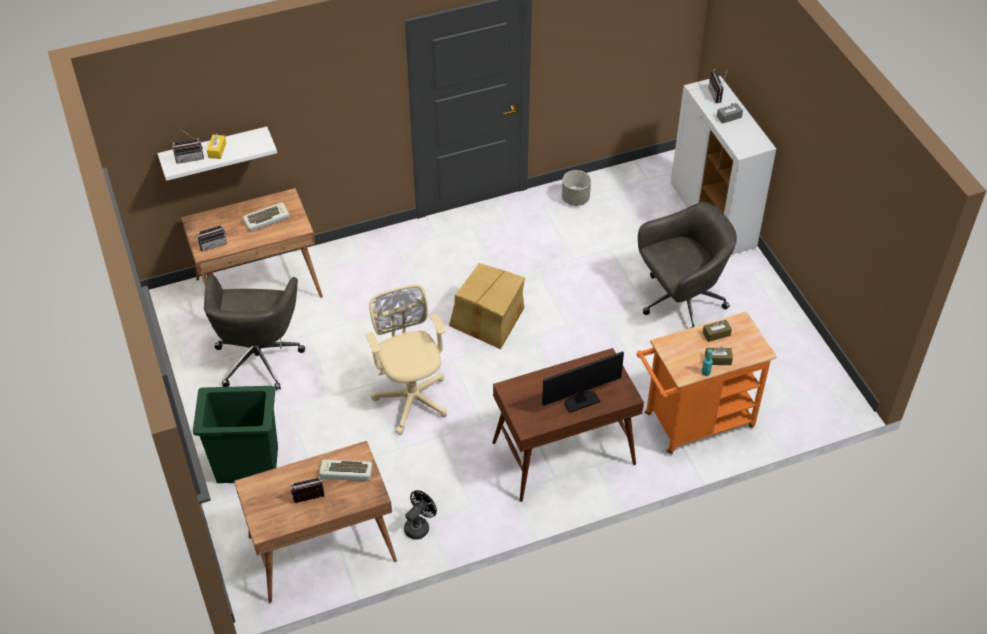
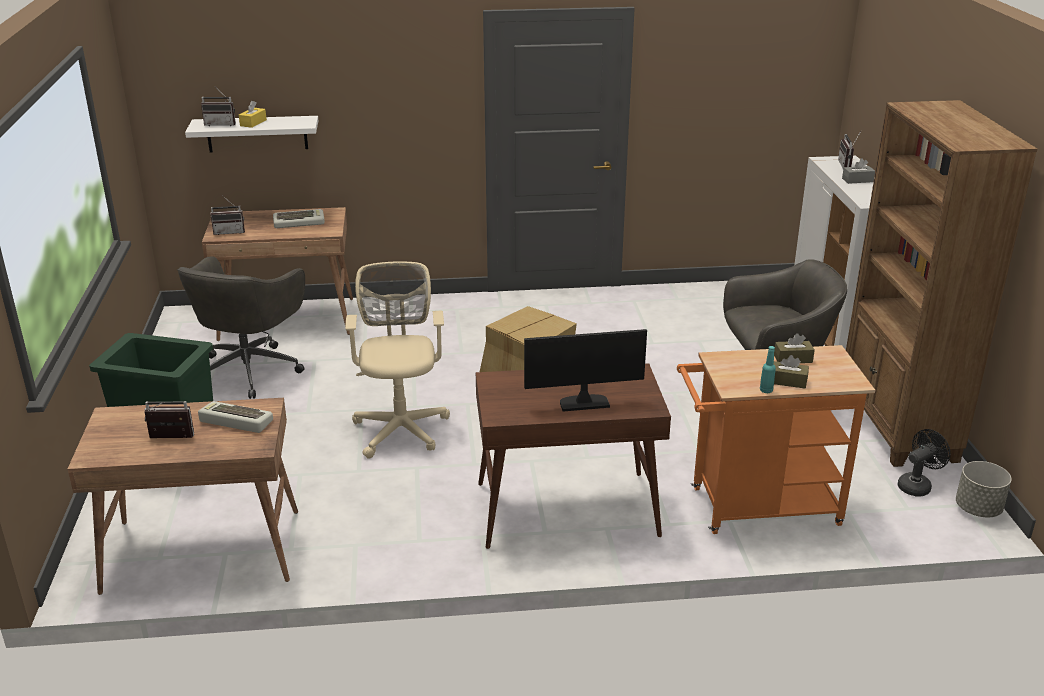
camera: 15 degrees right, 20 degrees down
black fan [404,490,437,540] -> black fan moved to [898,429,950,497]
grey planter [562,170,591,206] -> grey planter moved to [956,461,1012,517]
none -> brown bookcase [846,100,1037,467]

